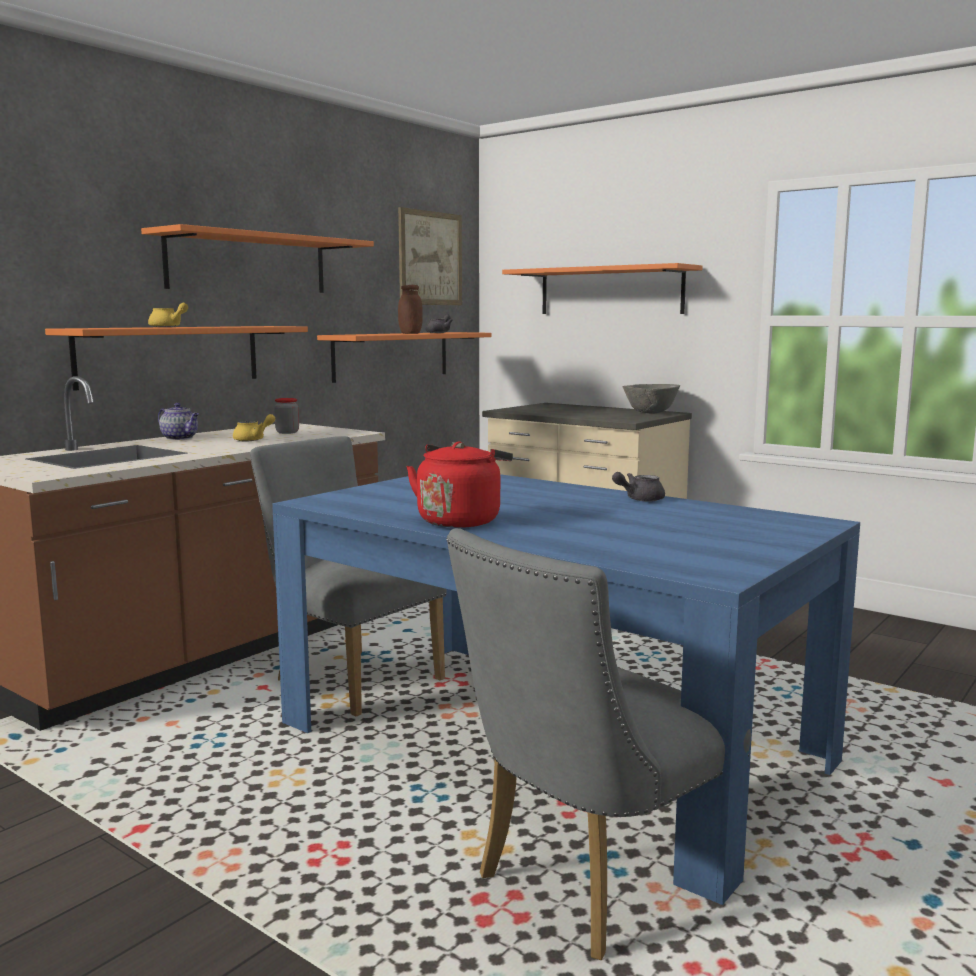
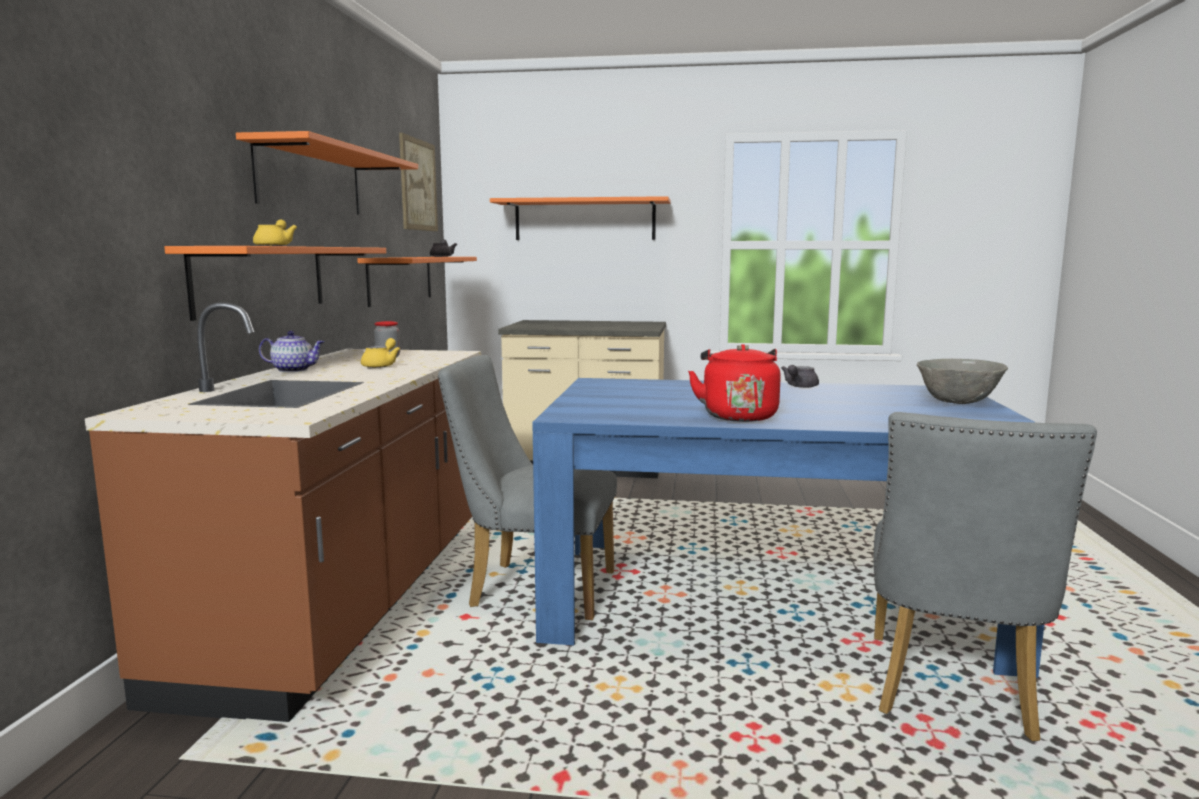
camera: 30 degrees left, 0 degrees up
brown jar [398,285,423,334] -> none
grey bowl [622,384,680,413] -> grey bowl moved to [917,359,1008,404]

